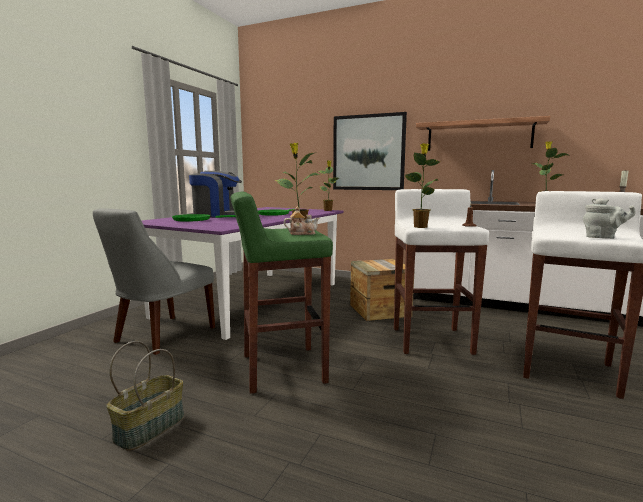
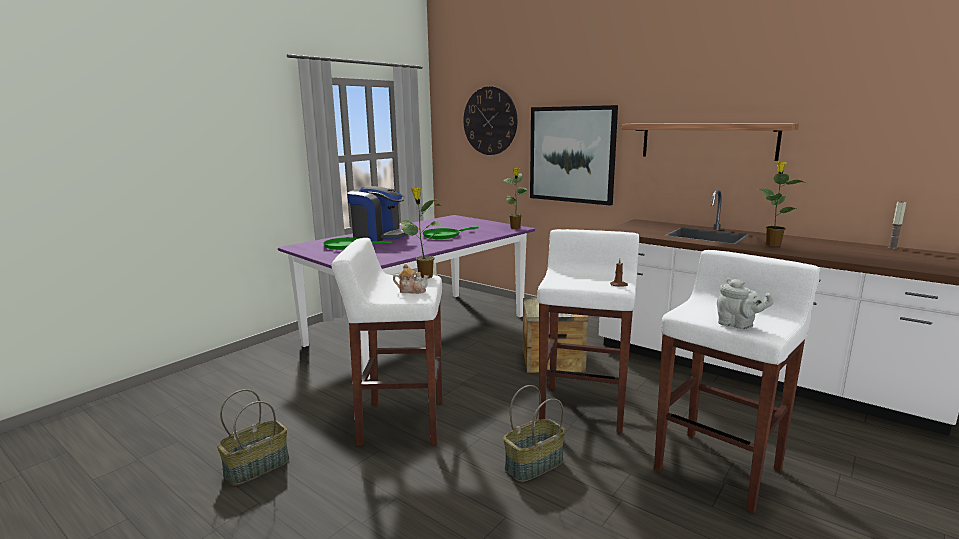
camera: 15 degrees right, 5 degrees up
grey chair [93,208,215,355] -> none
green stool [231,192,333,394] -> white stool [331,238,443,446]
potted plant [405,143,439,228] -> none
none -> wall clock [463,86,517,155]
none -> basket [503,385,566,482]

